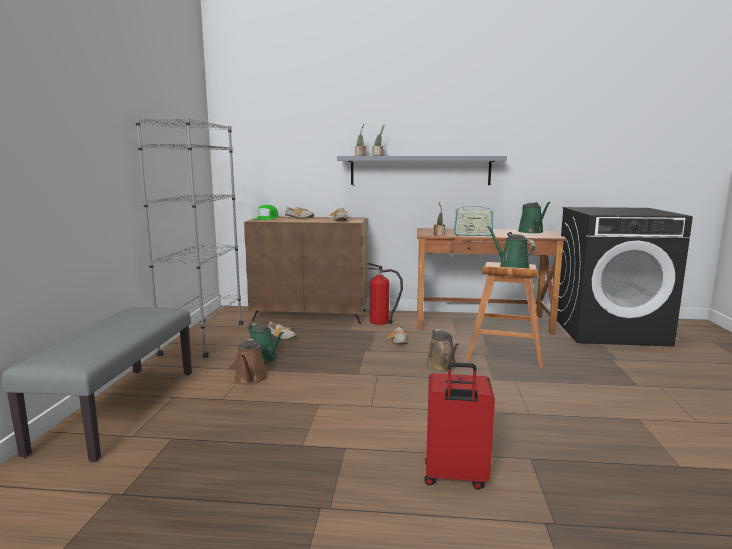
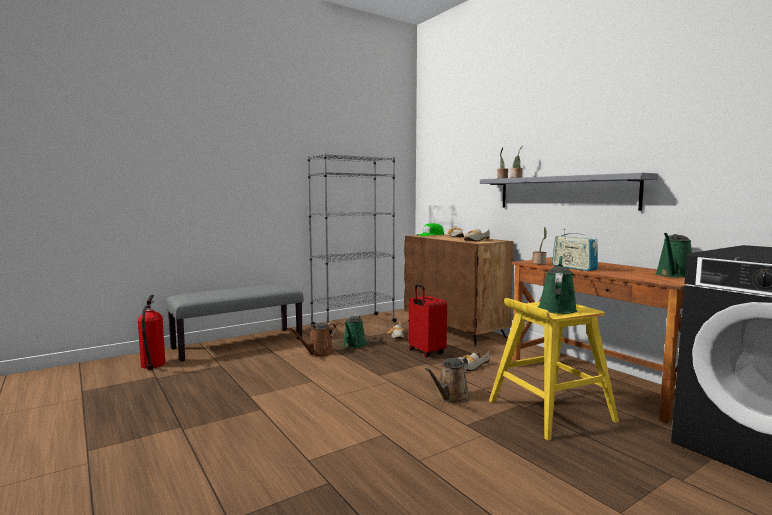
camera: 50 degrees right, 5 degrees down
fire extinguisher [367,263,403,325] -> fire extinguisher moved to [138,295,166,370]
red suitcase [424,362,495,490] -> red suitcase moved to [409,284,447,357]
brown stool [466,262,543,368] -> yellow stool [489,298,619,441]

